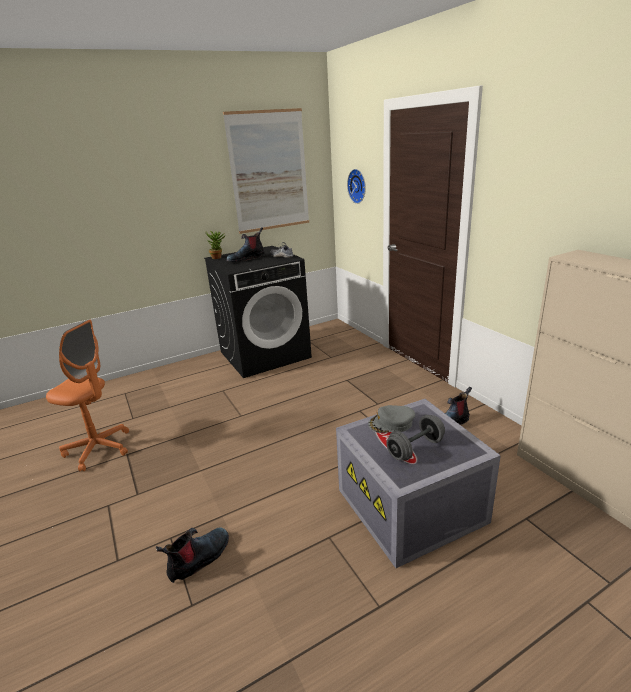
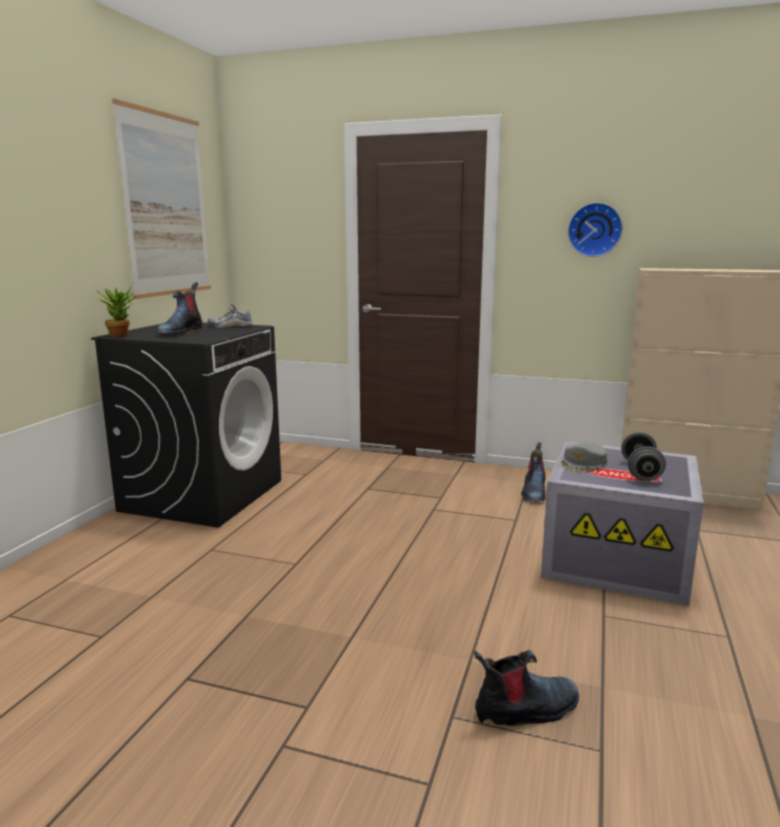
camera: 45 degrees left, 10 degrees down
orange office chair [46,320,129,471] -> none
boot [156,527,229,583] -> boot turned 75 degrees clockwise [474,650,579,726]
wall clock [347,169,366,204] -> wall clock moved to [568,202,623,257]

